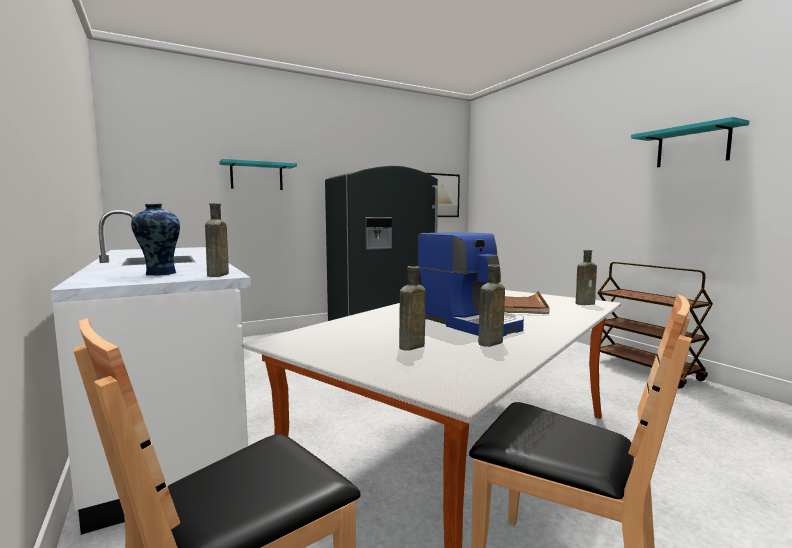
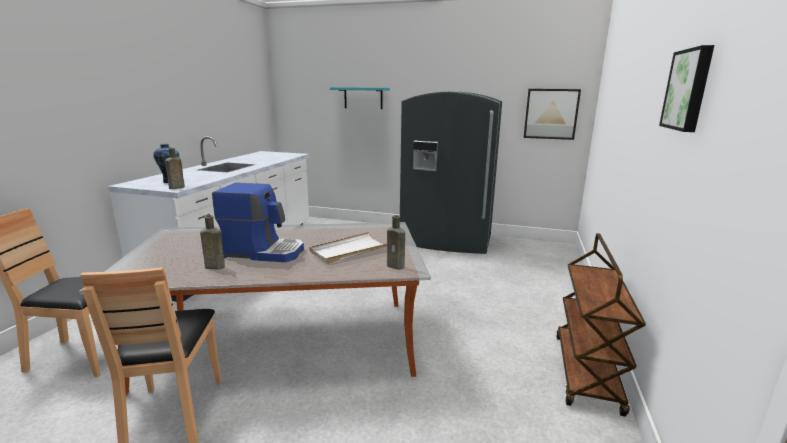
camera: 45 degrees right, 10 degrees up
brown bottle [399,266,426,351] -> none
coffee machine [418,232,524,336] -> coffee machine turned 90 degrees counterclockwise [212,183,304,262]
brown tray [504,291,550,314] -> white tray [309,232,387,264]
turquoise shelf [631,117,749,167] -> picture [659,45,714,132]

